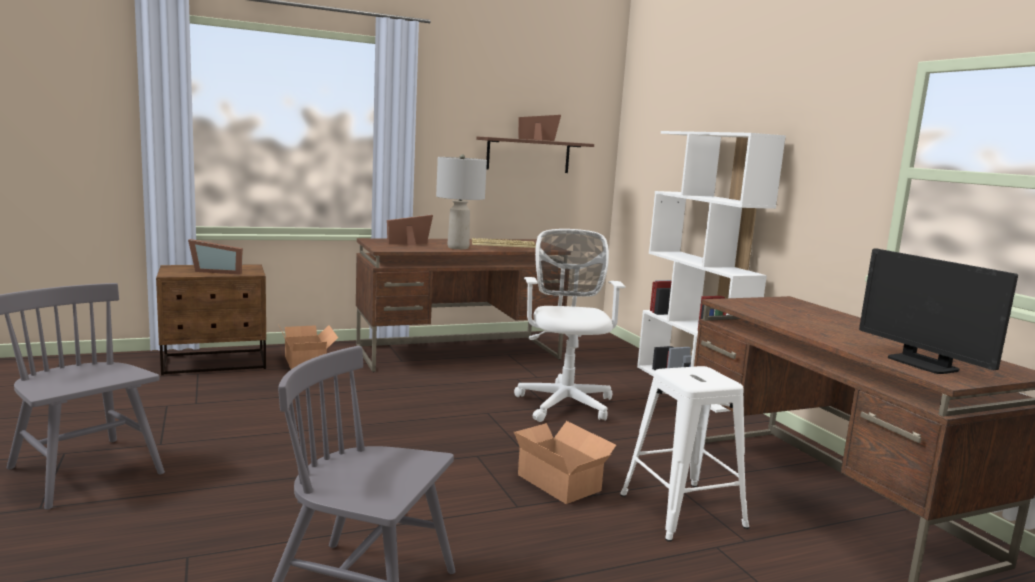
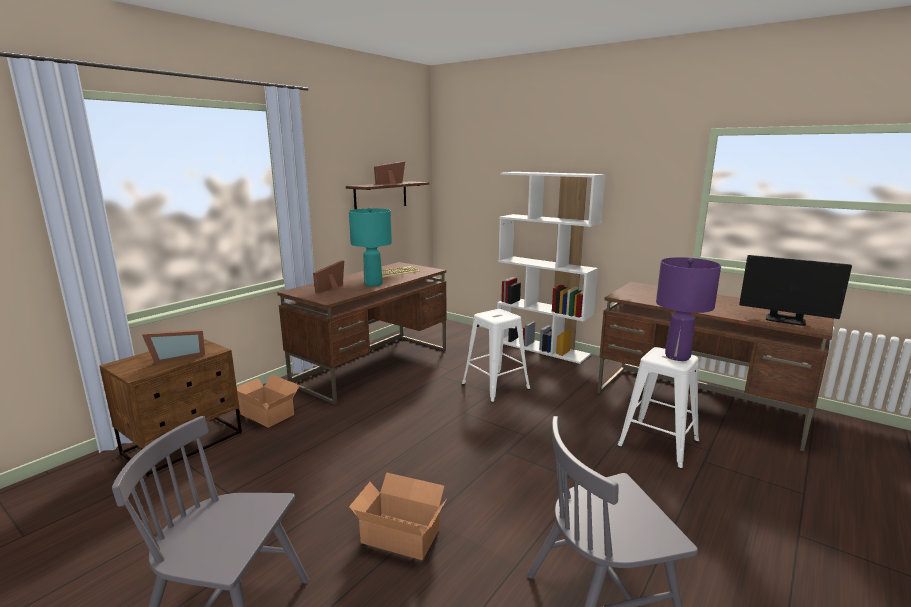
camera: 30 degrees left, 5 degrees up
grey table lamp [436,154,487,249] -> turquoise table lamp [349,207,392,287]
white office chair [514,229,625,422] -> white stool [462,309,530,403]
cardboard box [514,421,616,504] -> cardboard box moved to [349,472,447,560]
none -> purple table lamp [656,257,721,361]

